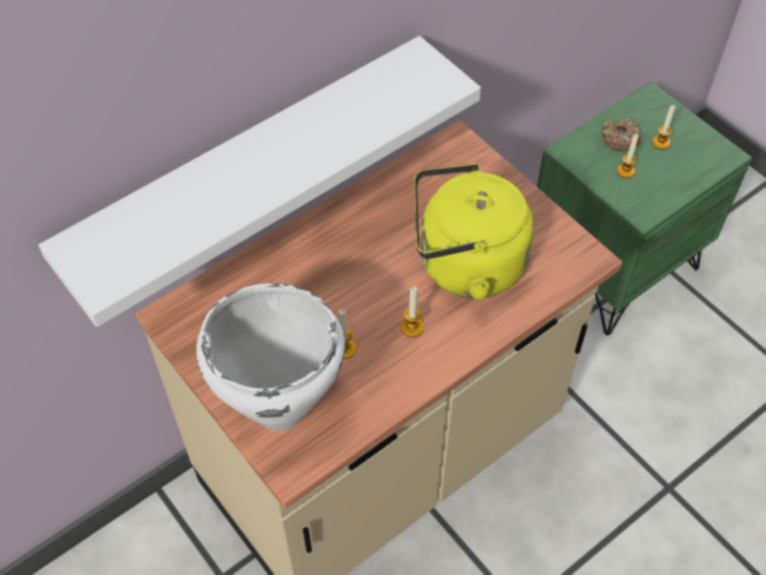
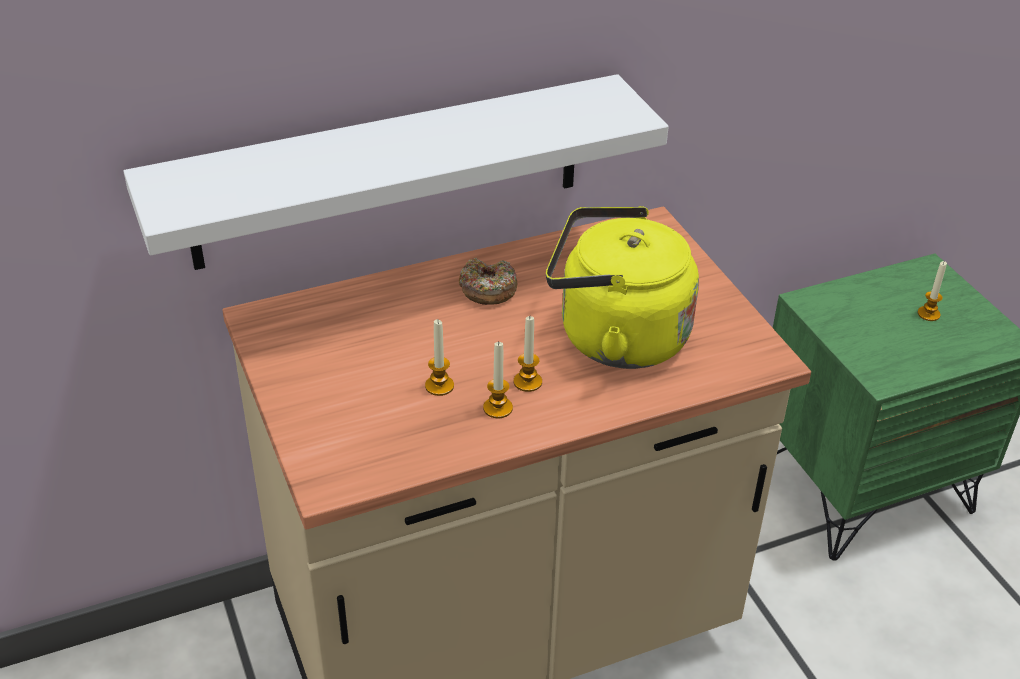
camera: 15 degrees right, 15 degrees down
white cooking pot [196,283,345,431] -> none
donut [601,118,641,151] -> donut moved to [459,258,517,305]
candle [617,134,639,178] -> candle moved to [483,341,513,418]

